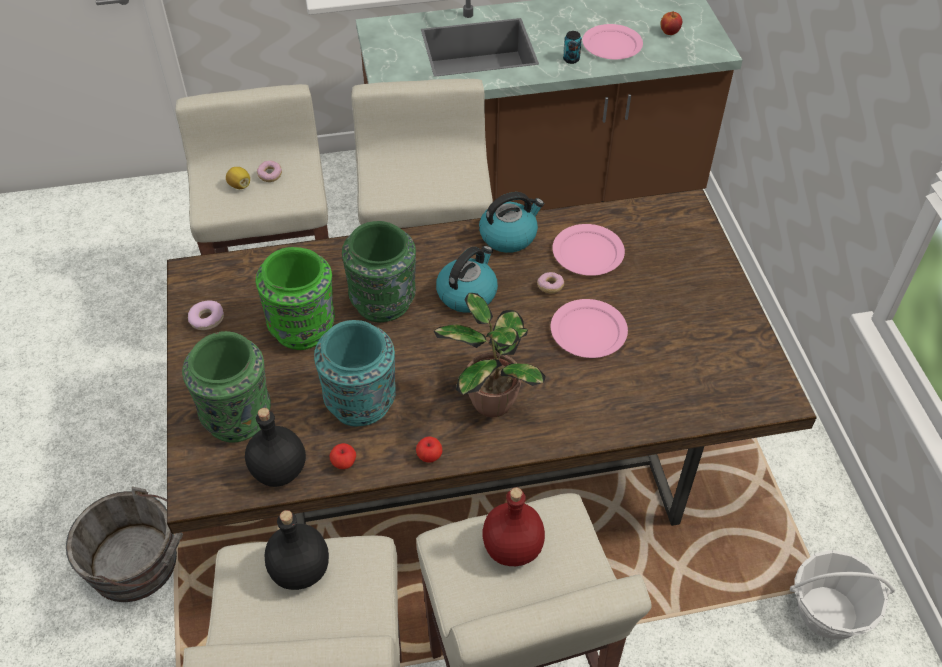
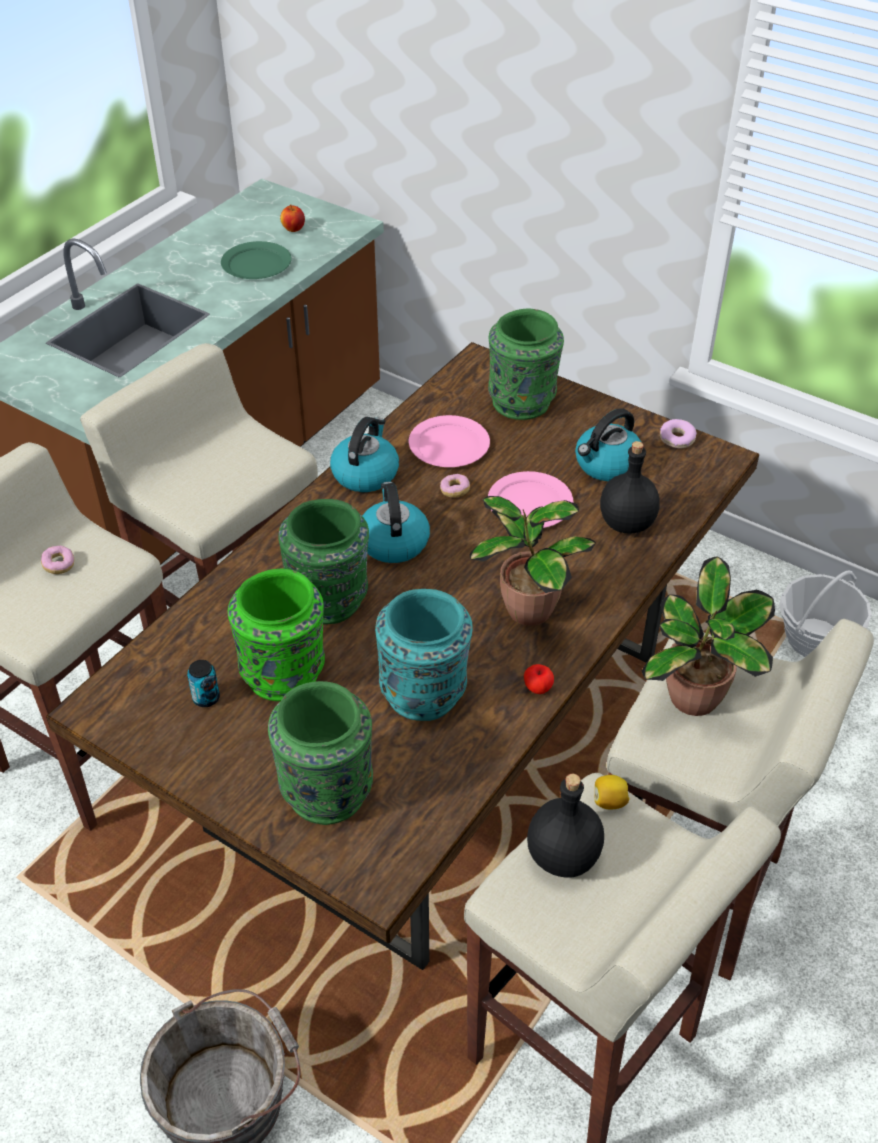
camera: 45 degrees left, 5 degrees down
donut [188,300,224,330] -> donut moved to [660,419,697,448]
lemon [226,167,250,189] -> lemon moved to [595,775,630,809]
black bottle [245,408,306,487] -> black bottle moved to [600,441,660,534]
apple [330,443,356,469] -> none
red bottle [482,488,545,566] -> potted plant [642,556,775,716]
can [563,31,582,64] -> can moved to [187,660,220,707]
pink plate [582,24,643,59] -> green plate [221,241,292,279]
none -> green vase [488,309,564,420]
none -> kettle [575,408,641,482]

